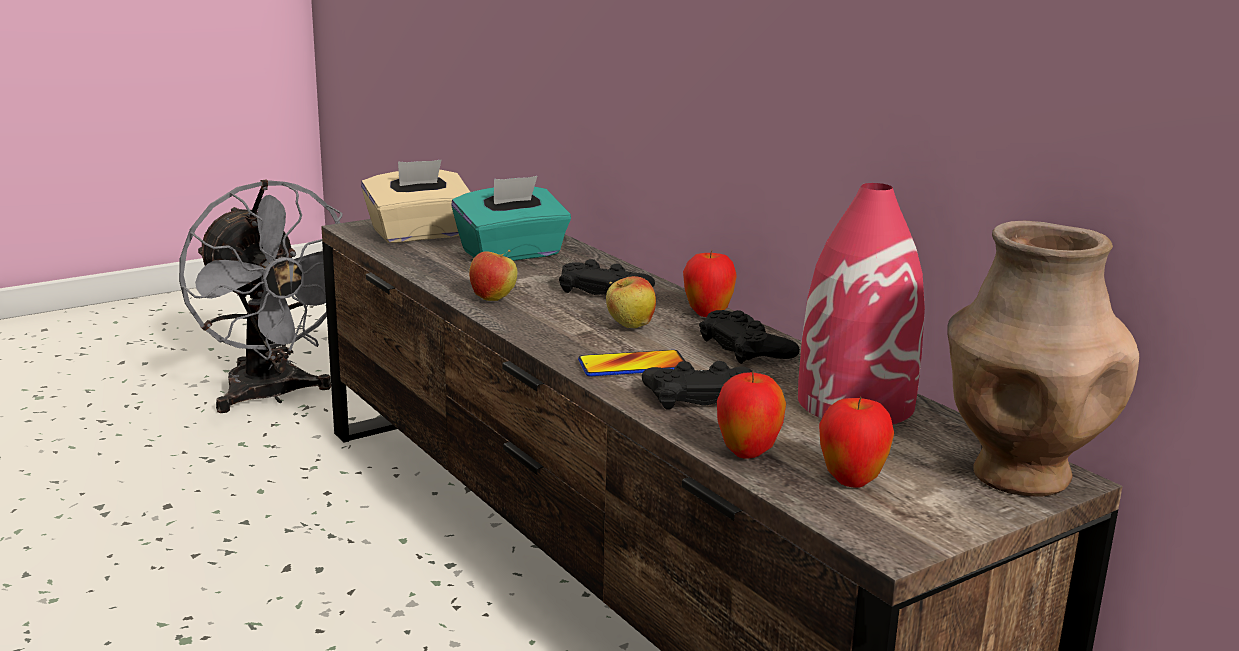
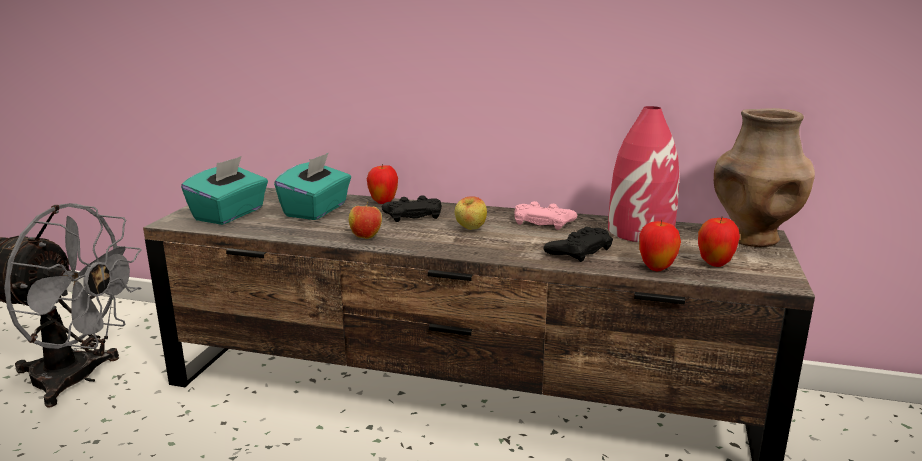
camera: 40 degrees left, 0 degrees up
beige tissue box [361,160,470,243] -> turquoise tissue box [181,156,268,225]
phone [578,350,685,376] -> none
apple [683,250,737,317] -> apple moved to [367,164,398,204]
black game controller [699,310,800,364] -> pink game controller [514,201,577,230]

